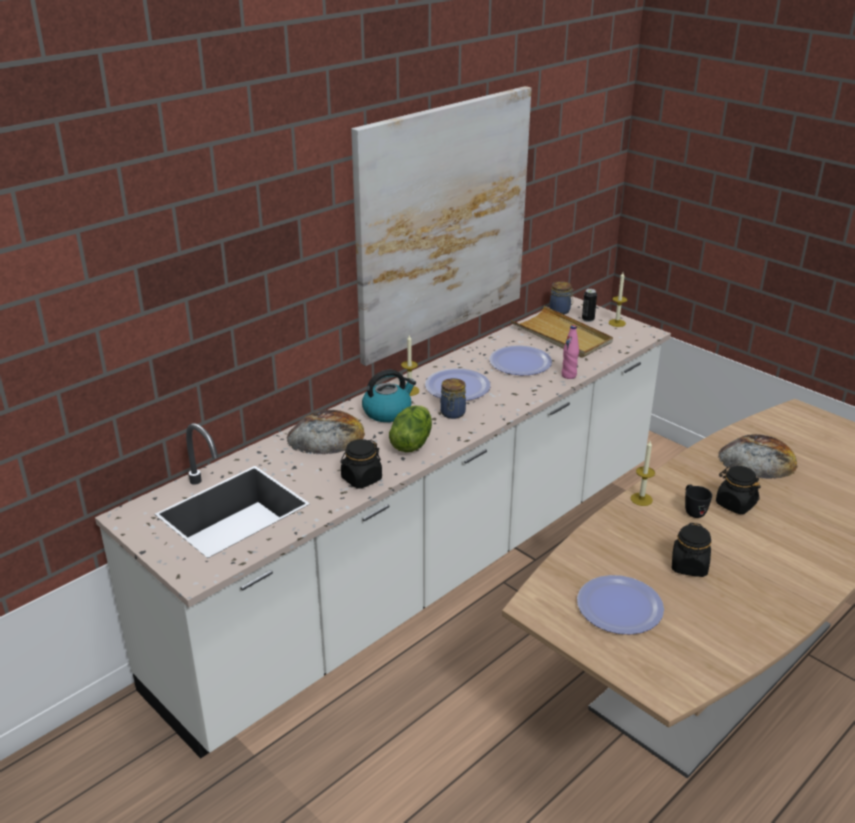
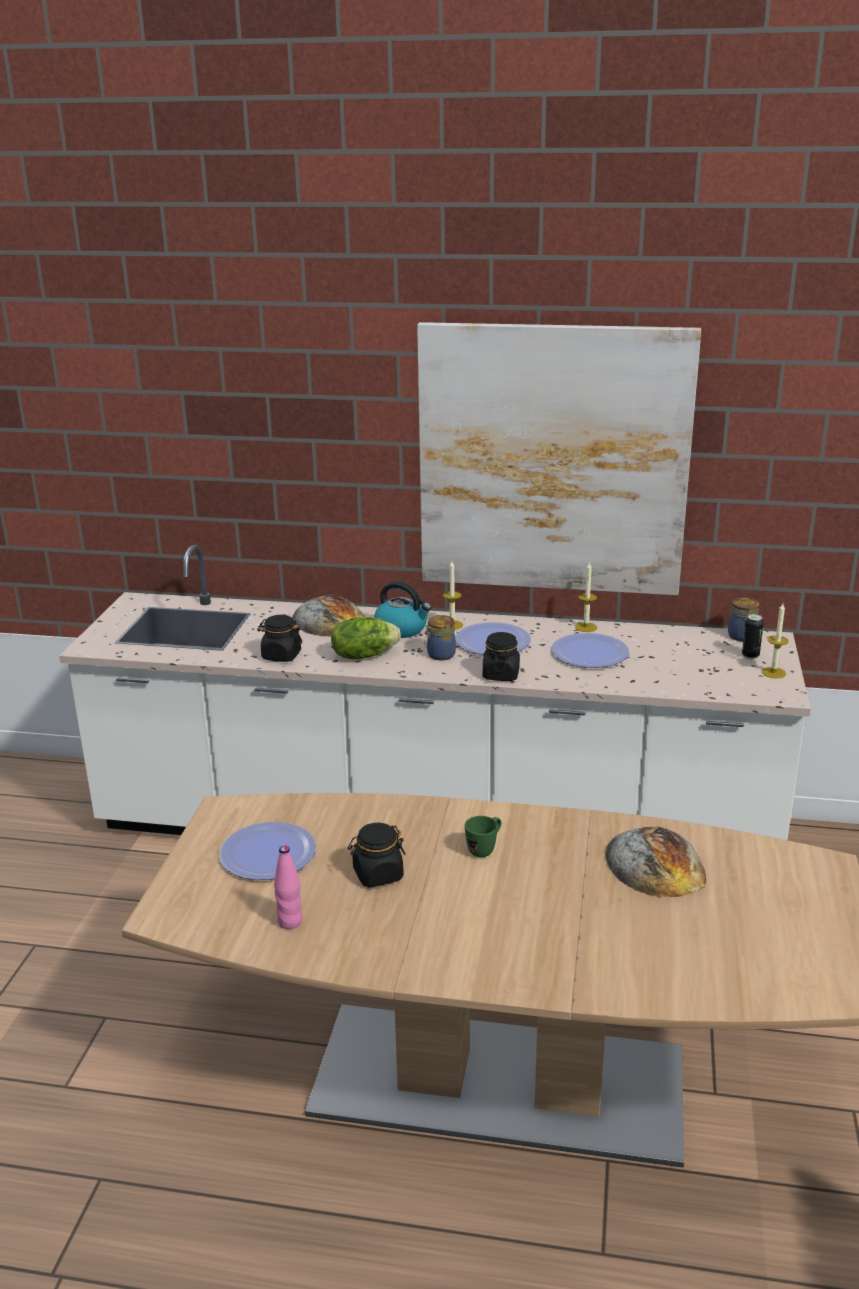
camera: 55 degrees right, 5 degrees down
beige tray [511,306,613,358] -> none
pink bottle [561,325,579,379] -> pink bottle moved to [274,846,302,929]
candle [631,441,655,506] -> candle moved to [575,561,597,632]
black mug [685,485,712,518] -> green mug [465,816,501,857]
black jar [716,466,761,514] -> black jar moved to [483,632,520,681]

